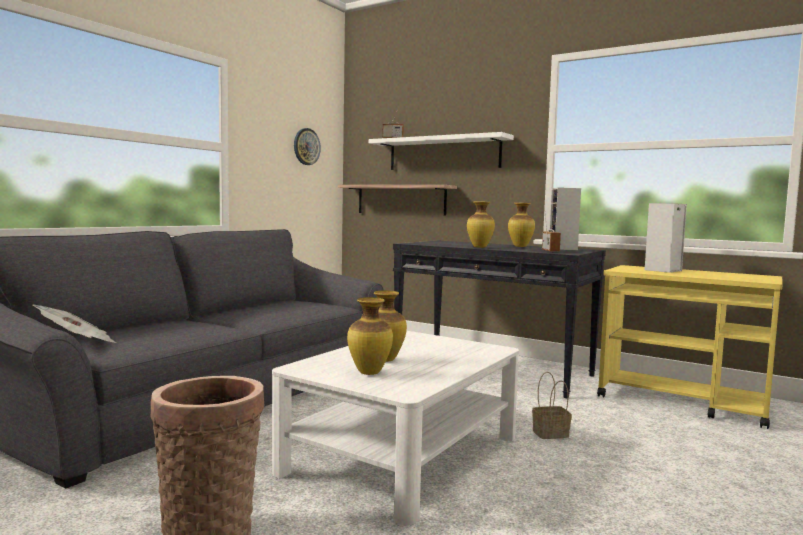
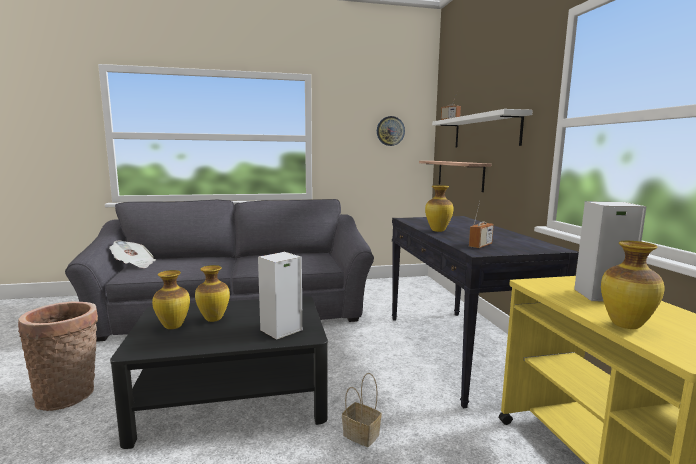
camera: 45 degrees right, 5 degrees up
white coffee table [272,331,519,526] -> black coffee table [110,296,328,449]
vase [508,203,535,247] -> vase moved to [601,241,664,329]
speaker [550,188,581,250] -> speaker moved to [258,252,303,340]

